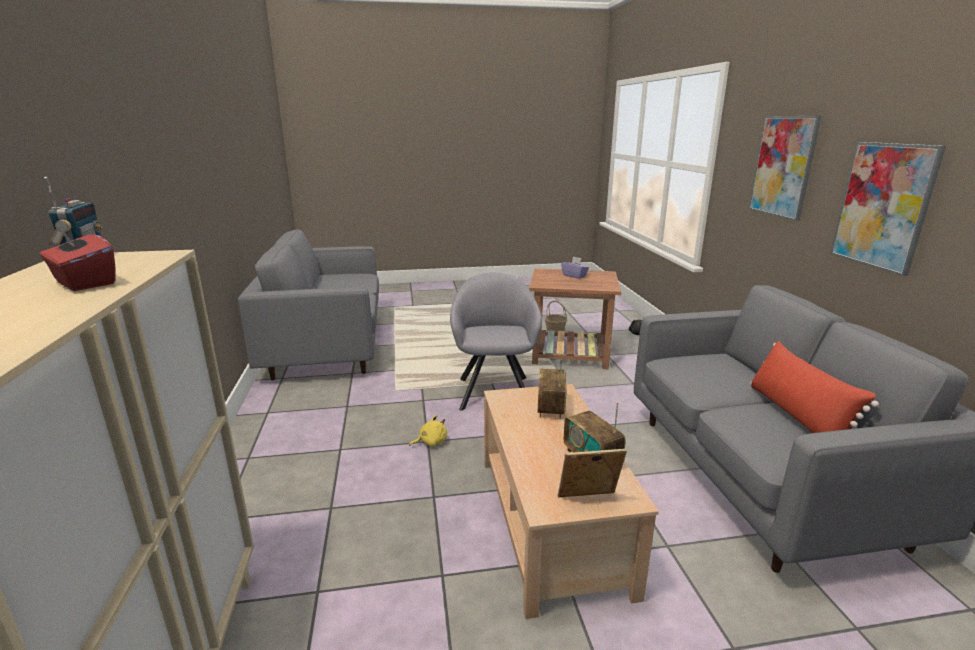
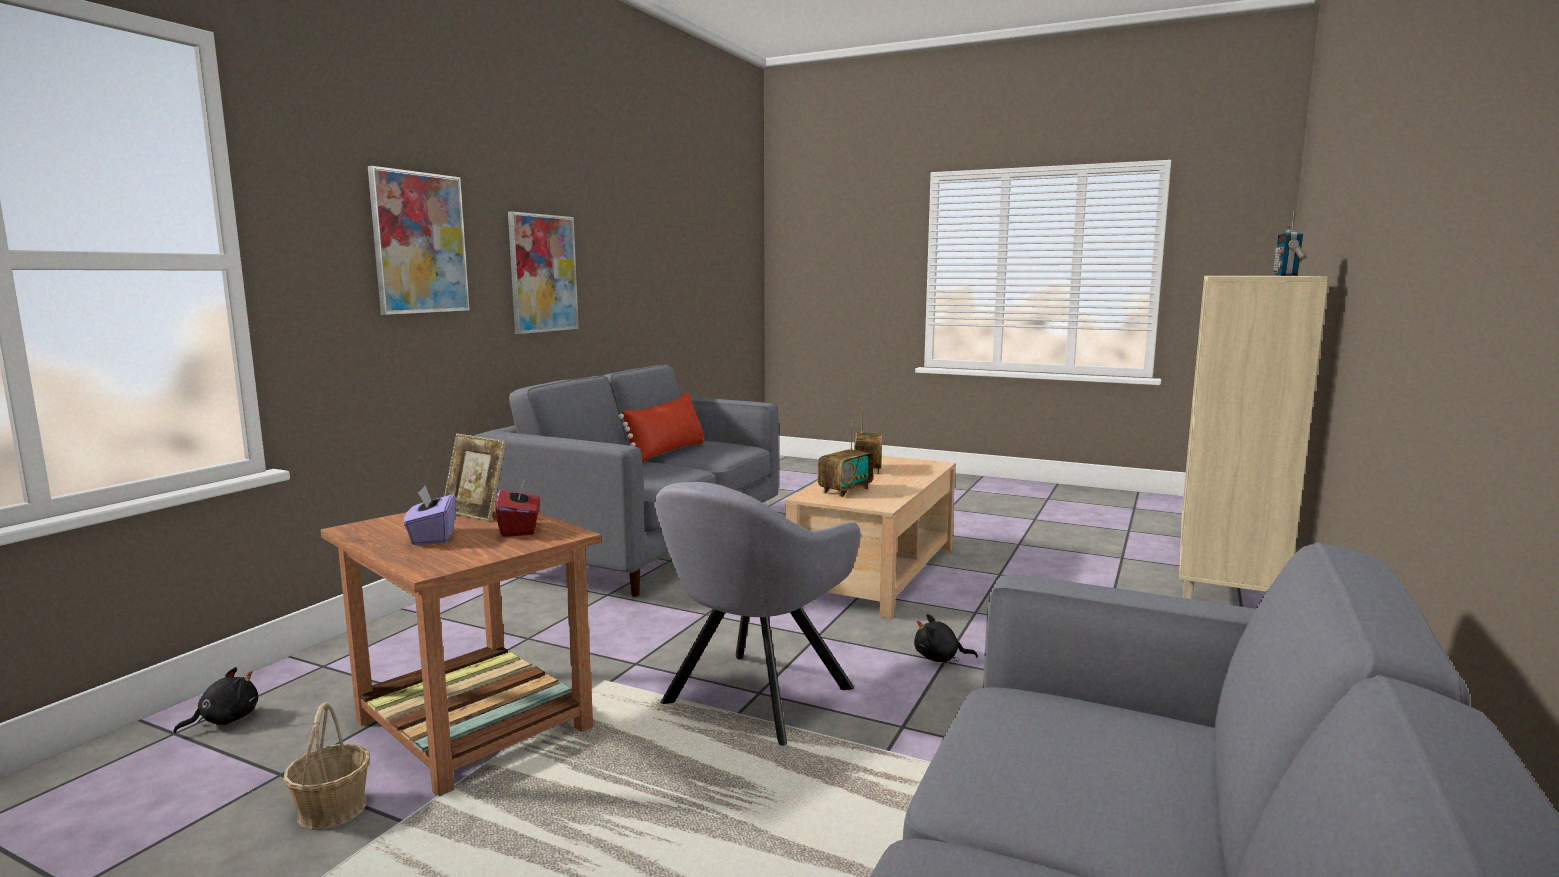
camera: 145 degrees left, 10 degrees down
red tissue box [40,225,115,291] -> red tissue box moved to [495,478,540,537]
yellow plush toy [409,415,447,447] -> black plush toy [914,614,978,662]
picture frame [558,449,627,498] -> picture frame moved to [444,433,506,522]

